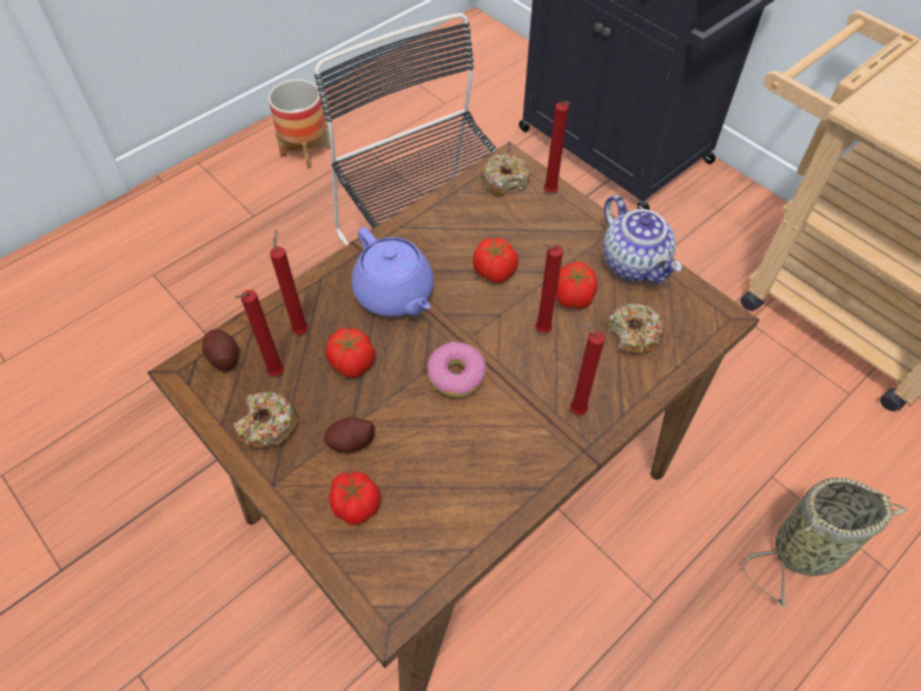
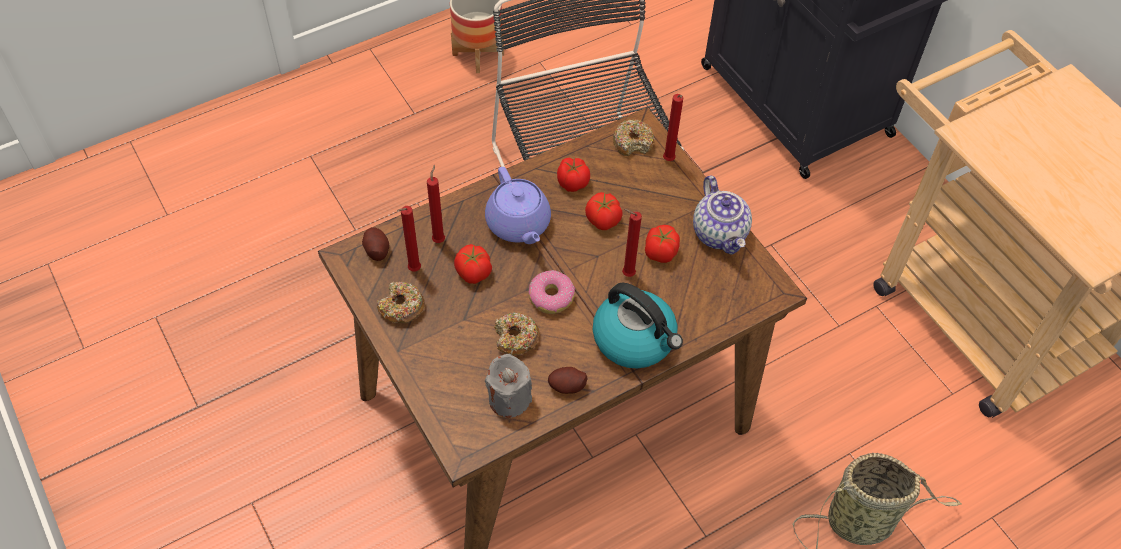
camera: 10 degrees right, 0 degrees up
potato [324,417,375,453] -> potato moved to [548,367,587,394]
tomato [329,472,381,525] -> tomato moved to [557,158,590,192]
red candle [570,321,605,415] -> kettle [593,283,683,368]
donut [607,303,665,354] -> donut moved to [494,312,539,355]
none -> grey candle [485,354,532,418]

